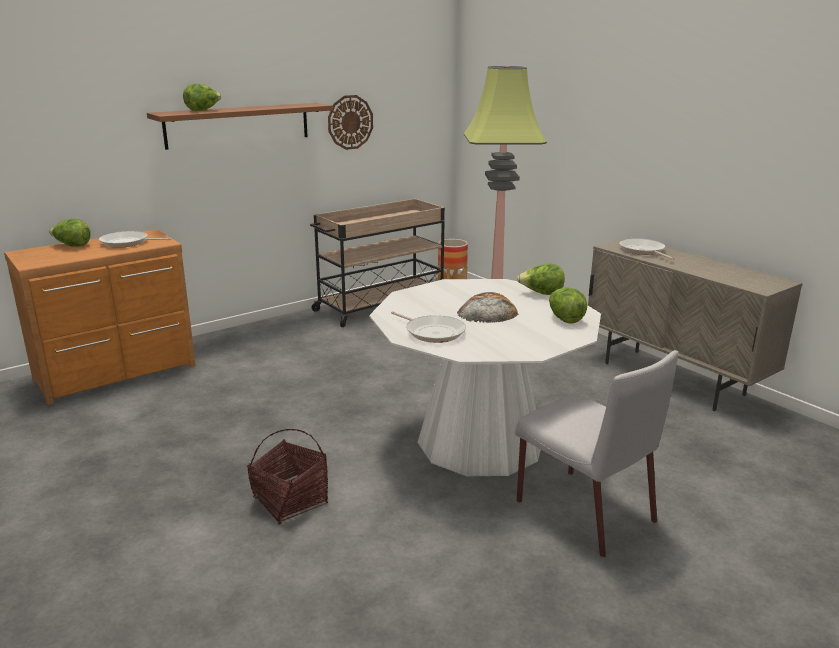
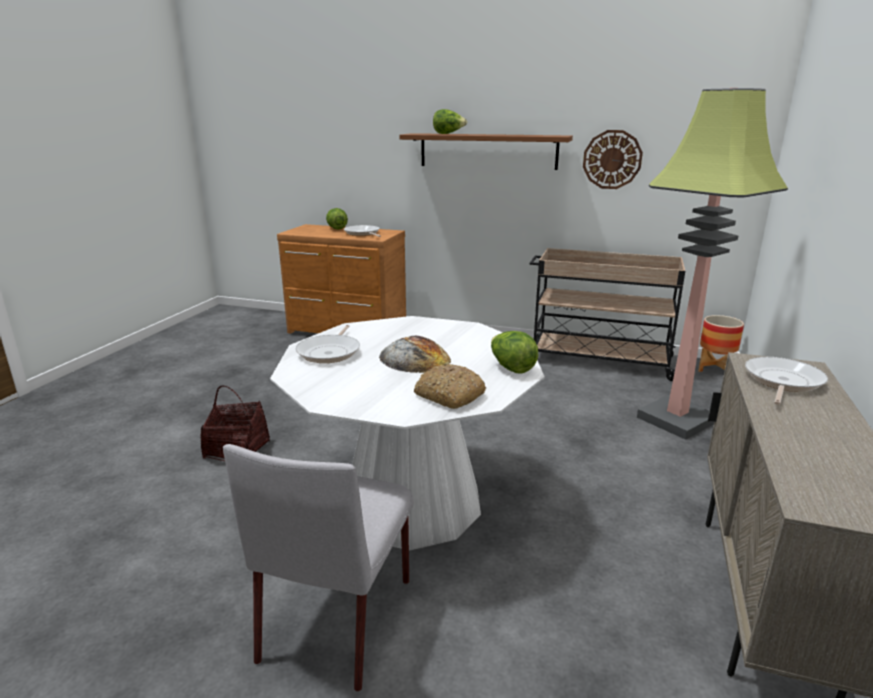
camera: 55 degrees right, 0 degrees up
lettuce [549,288,587,324] -> bread [414,364,486,409]

